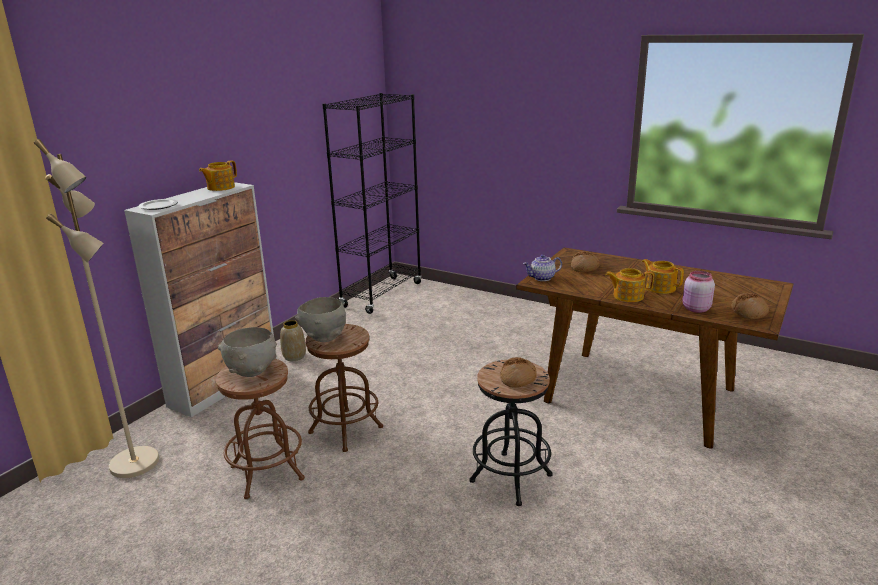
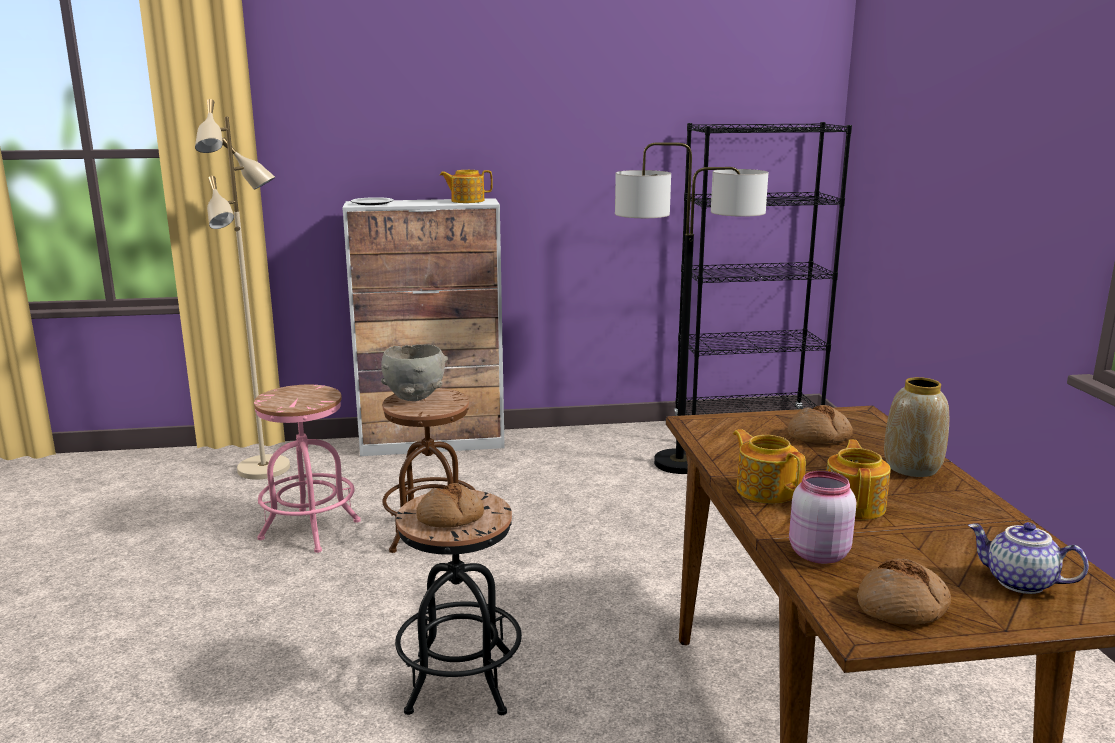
camera: 50 degrees right, 5 degrees down
brown stool [216,359,305,499] -> pink stool [254,385,361,553]
grey bowl [218,327,277,377] -> none
vase [280,320,306,361] -> vase moved to [884,377,949,477]
teapot [523,254,562,281] -> teapot moved to [968,522,1089,594]
none -> floor lamp [615,143,768,474]

